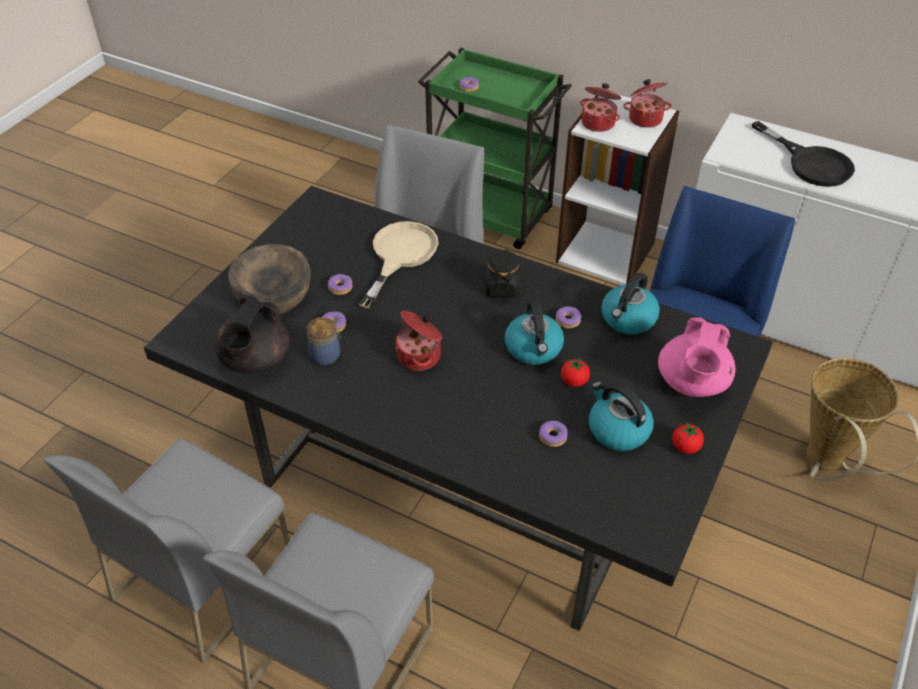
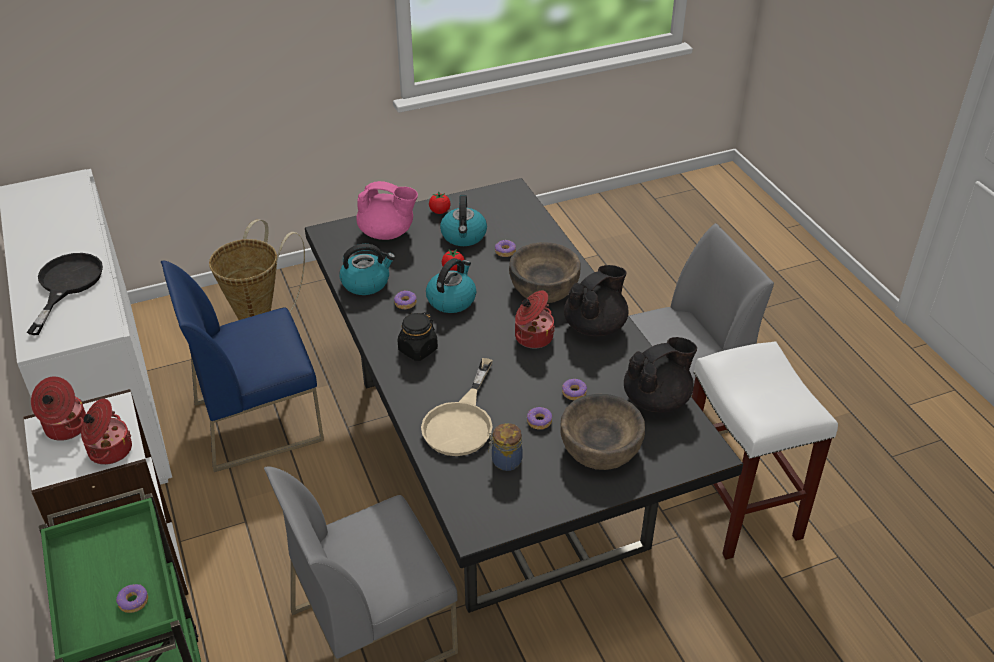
camera: 140 degrees left, 5 degrees down
grey chair [44,438,290,664] -> white stool [692,341,838,560]
jar [307,317,341,365] -> jar moved to [488,423,523,471]
beige frying pan [359,221,439,309] -> beige frying pan turned 45 degrees counterclockwise [421,358,493,456]
pink teapot [658,317,735,397] -> pink teapot turned 45 degrees clockwise [356,181,418,240]
none -> brown bowl [509,242,581,303]
none -> black teapot [564,265,628,336]

